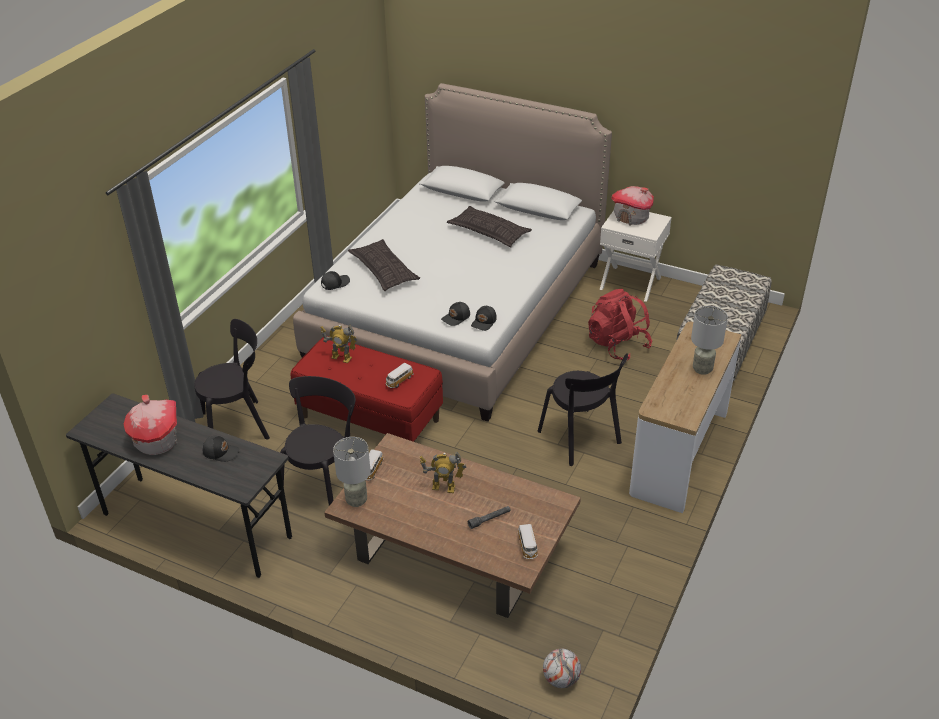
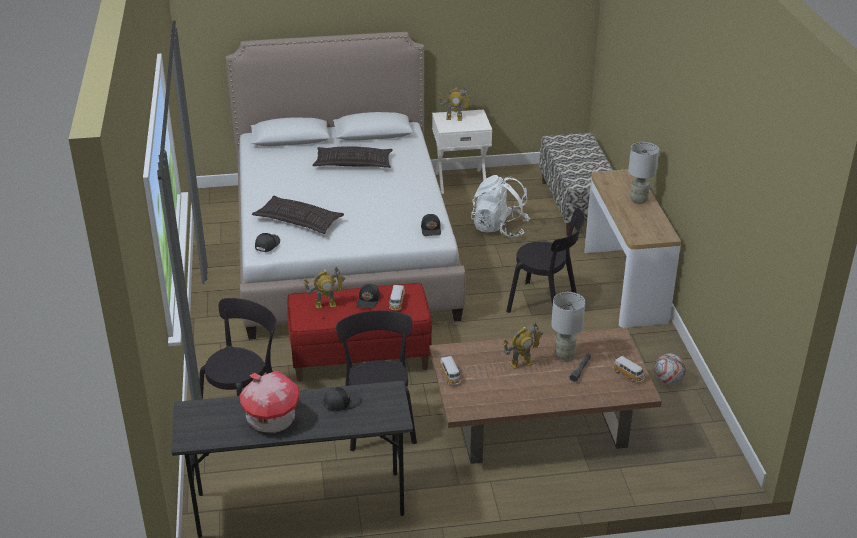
camera: 35 degrees left, 5 degrees down
grey table lamp [333,437,371,507] -> grey table lamp moved to [551,292,585,360]
black cap [441,302,470,326] -> black cap moved to [357,284,380,309]
football [543,649,581,688] -> football moved to [654,353,686,384]
red backpack [588,289,652,360] -> white backpack [471,175,531,238]
toy house [611,186,654,226] -> toy robot [438,86,471,121]

